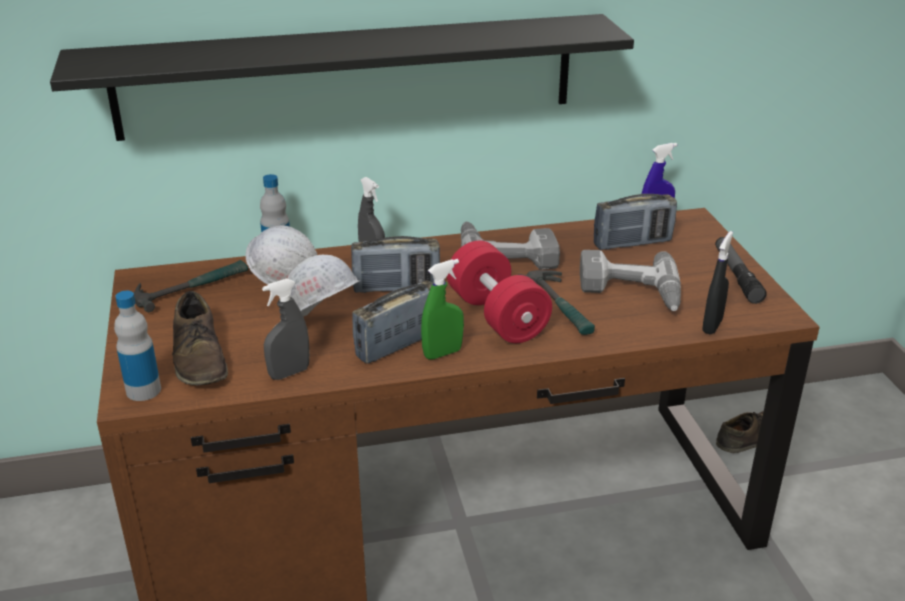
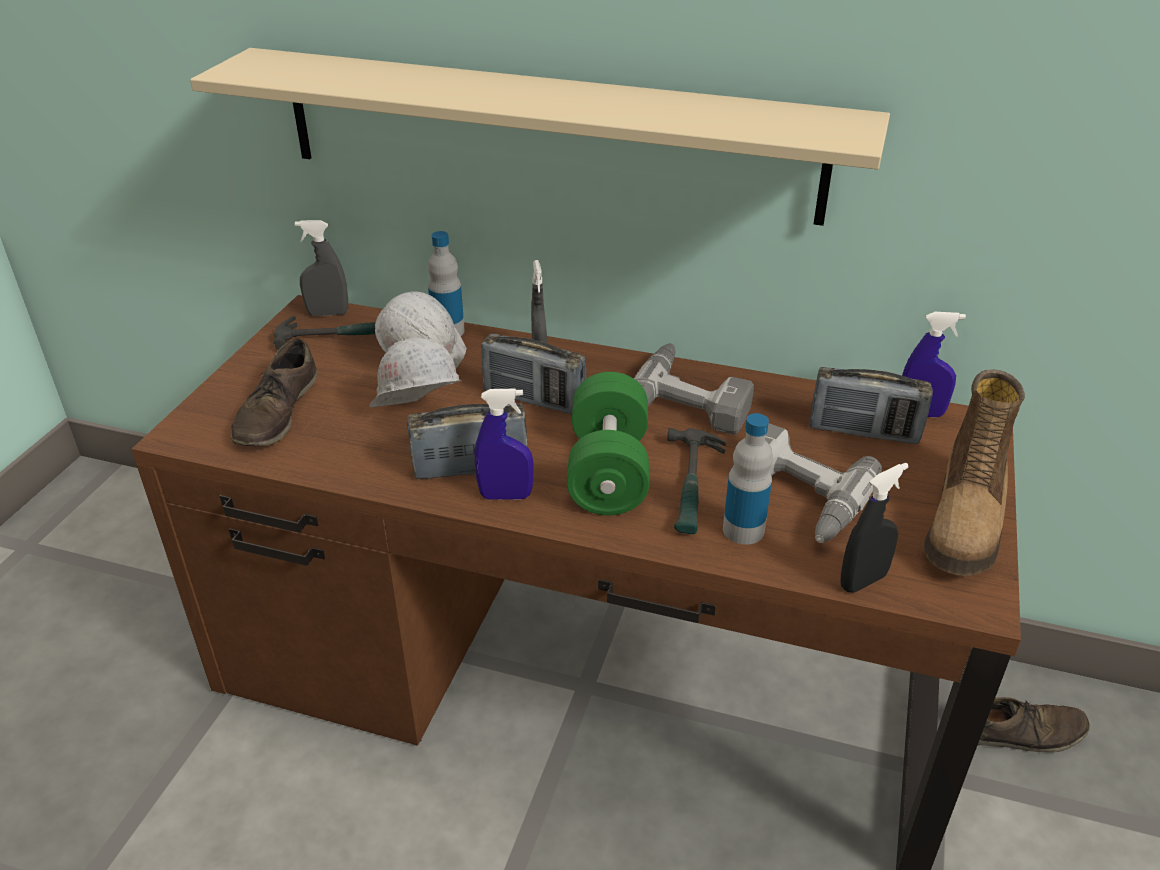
camera: 30 degrees right, 5 degrees up
black shelf [50,14,634,141] -> beige shelf [190,48,890,226]
bottle [114,291,161,401] -> bottle moved to [723,413,773,545]
grey spray bottle [262,278,310,380] -> grey spray bottle moved to [295,220,348,316]
green spray bottle [421,259,464,359] -> blue spray bottle [475,389,534,500]
red dumbbell [447,241,552,343] -> green dumbbell [567,372,649,515]
flashlight [715,237,767,304] -> boot [924,369,1025,576]

